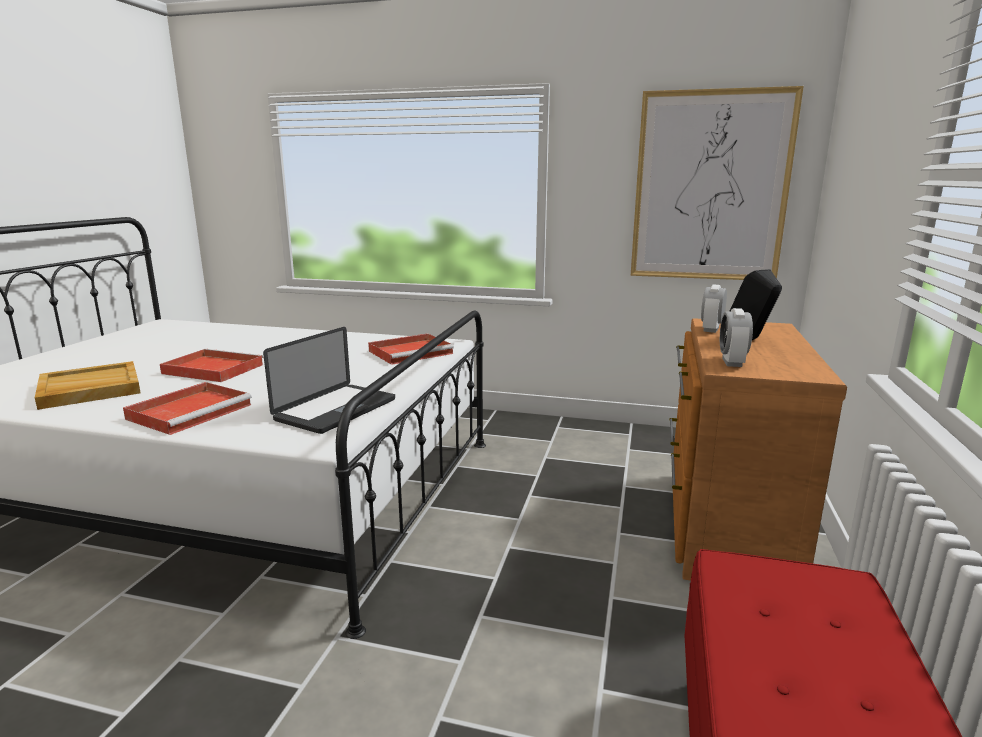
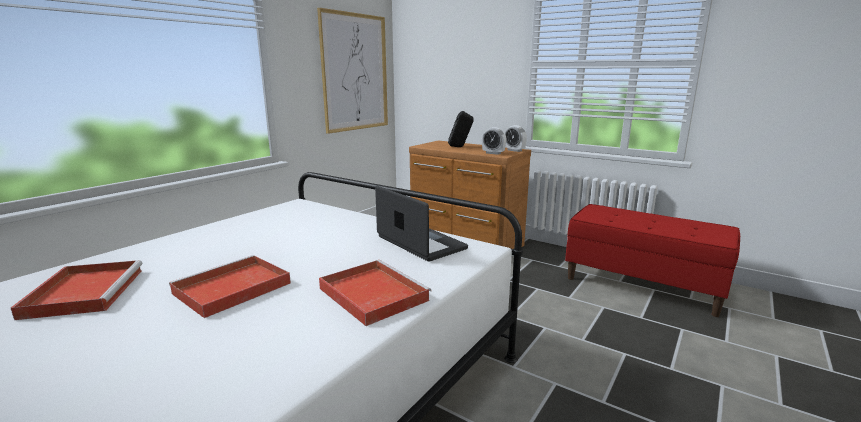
camera: 70 degrees left, 0 degrees up
beige tray [35,361,141,410] -> none
red tray [368,333,454,365] -> red tray moved to [11,260,143,320]
alarm clock [701,284,727,333] -> alarm clock moved to [505,125,527,152]

